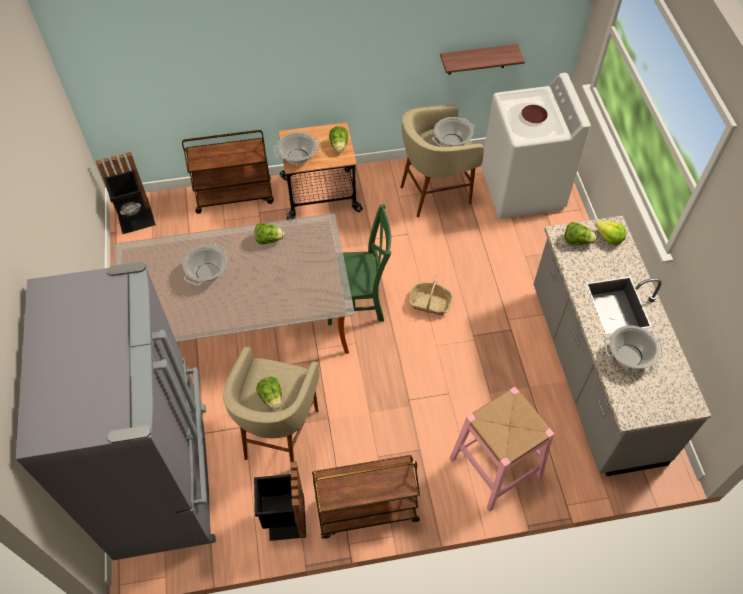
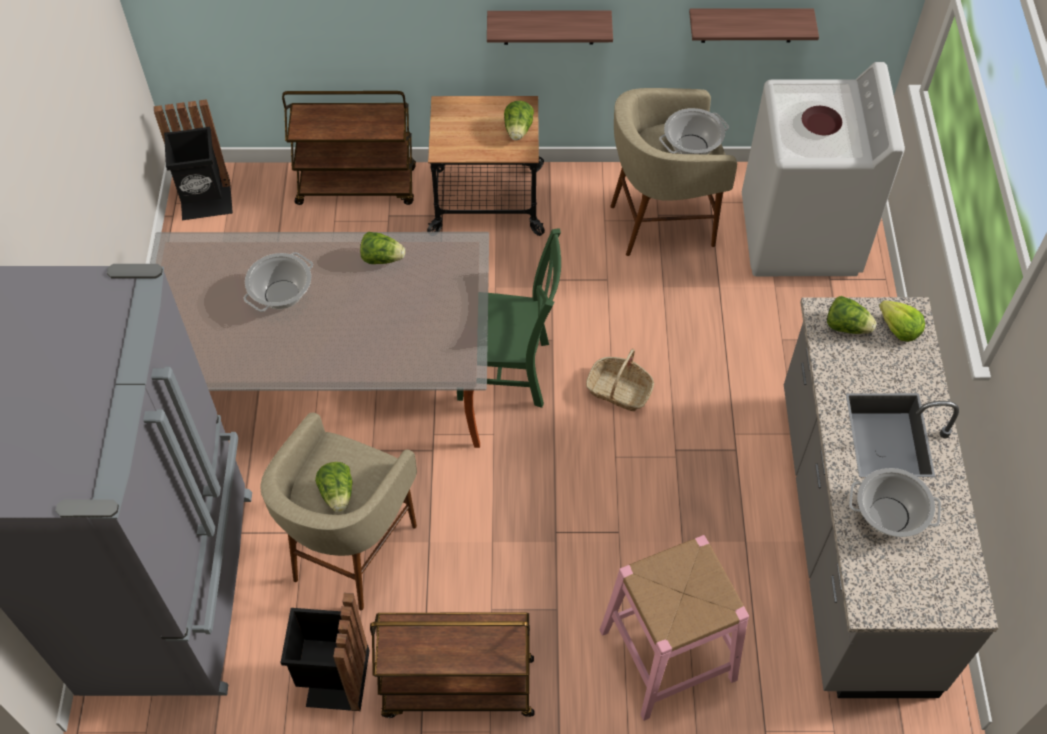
camera: 10 degrees right, 0 degrees up
cooking pot [274,132,321,165] -> none
none -> shelf [487,11,613,45]

